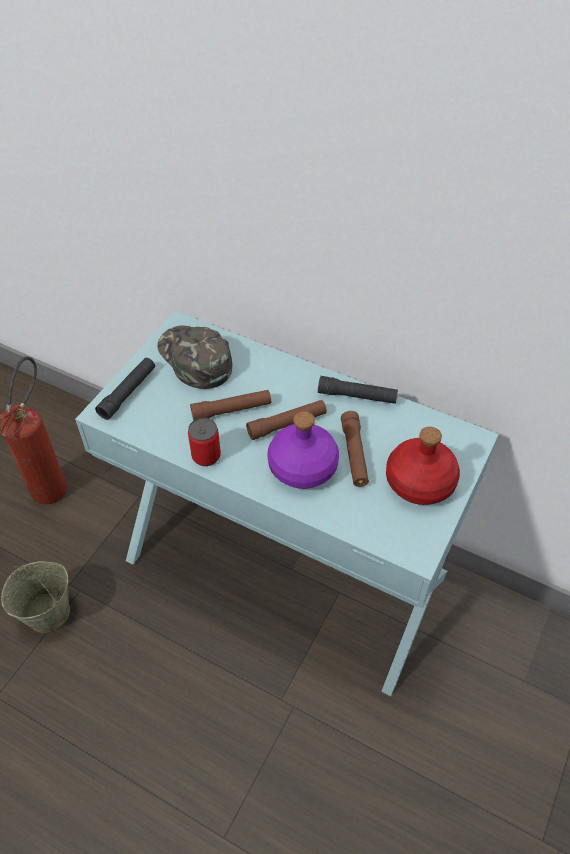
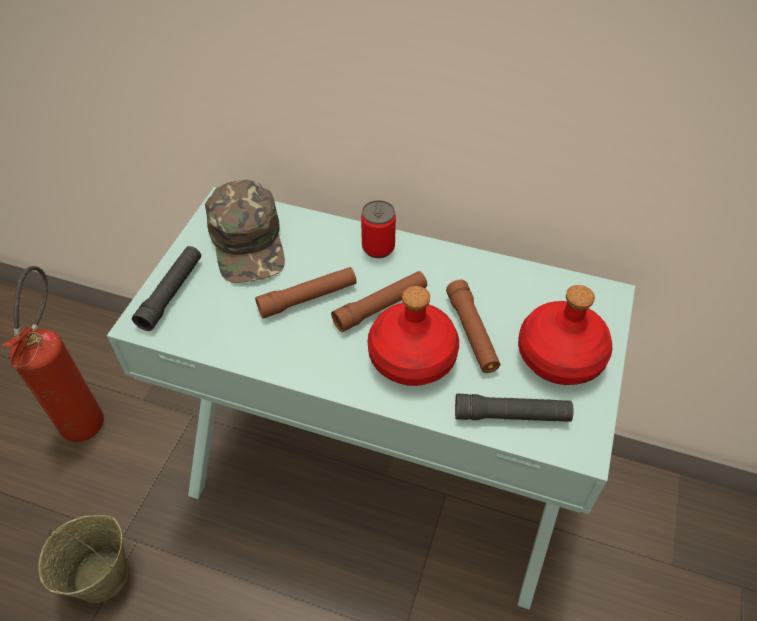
camera: 10 degrees left, 0 degrees up
green cap [157,325,232,389] -> green cap turned 150 degrees counterclockwise [205,180,285,283]
can [188,418,221,466] -> can moved to [361,200,396,258]
purple bottle [267,411,339,489] -> red bottle [367,286,459,386]
black flashlight [318,376,398,404] -> black flashlight moved to [455,393,574,422]

